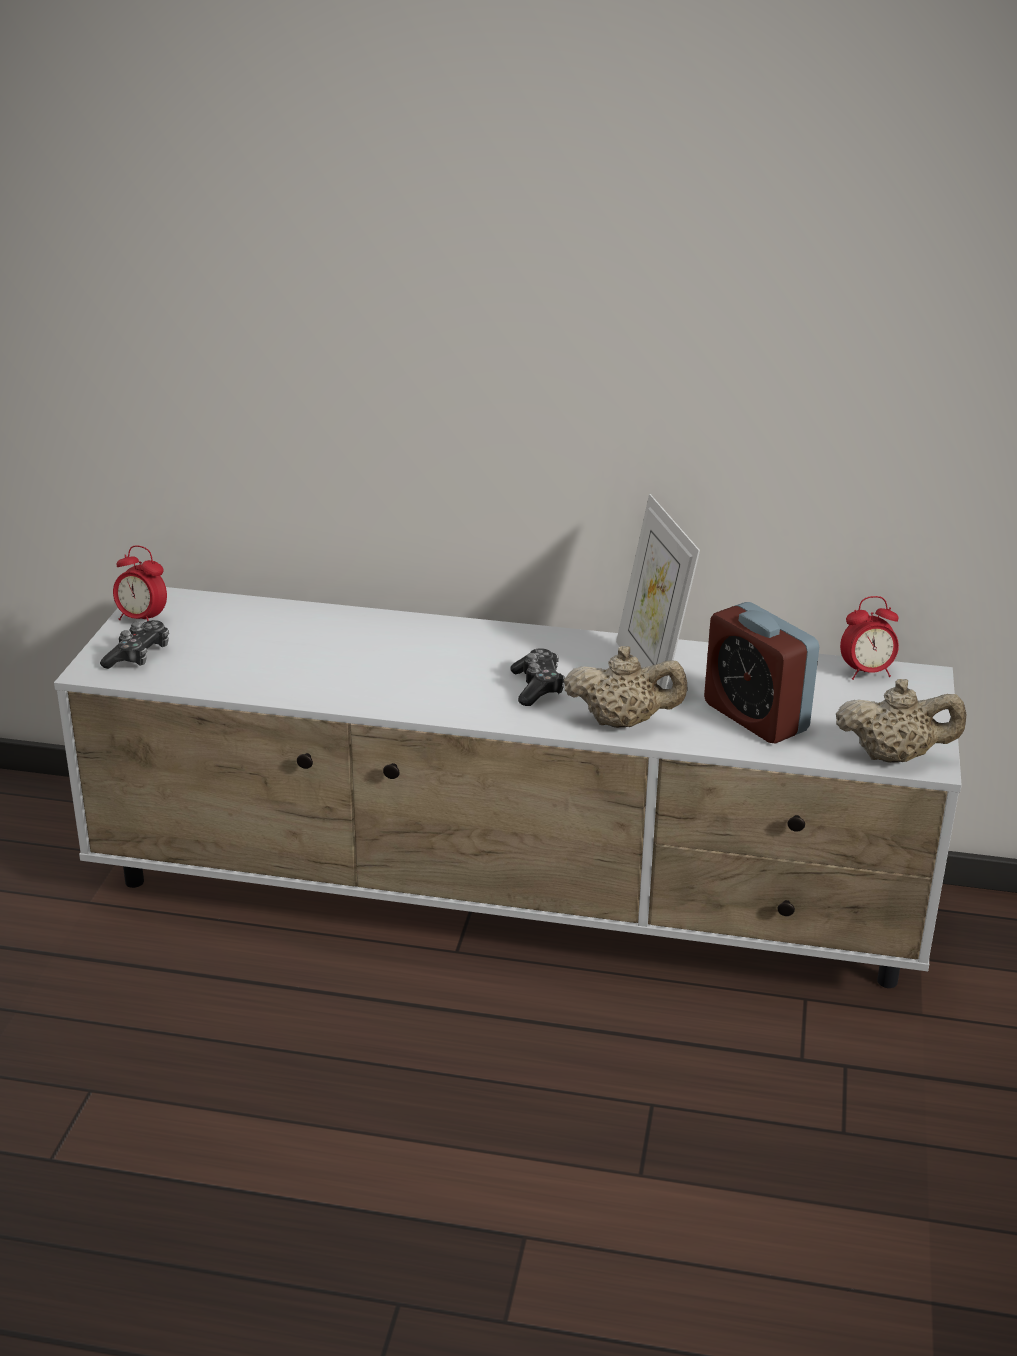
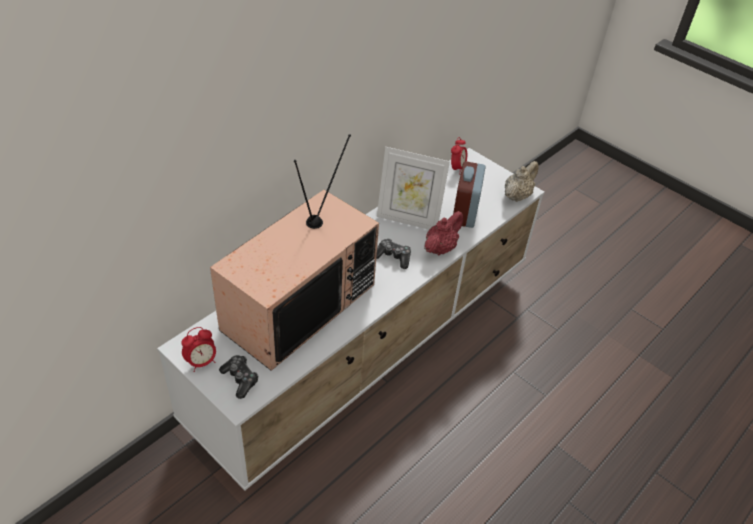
camera: 60 degrees left, 15 degrees up
beige teapot [564,646,688,728] -> red teapot [424,211,463,255]
alarm clock [704,602,819,743] -> alarm clock turned 105 degrees clockwise [453,161,485,228]
none -> television [210,134,379,371]

